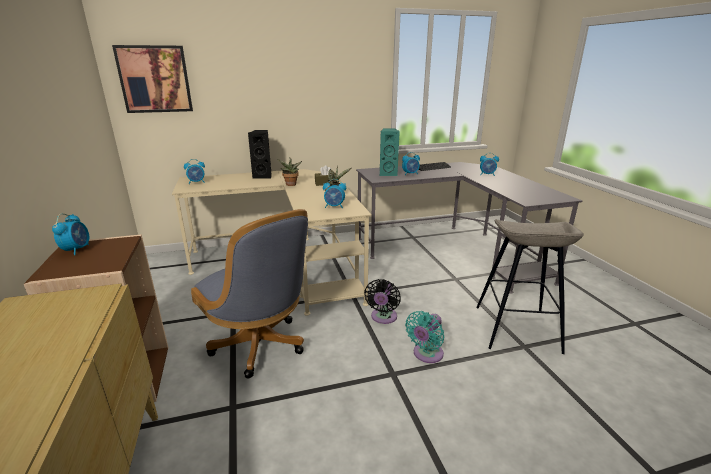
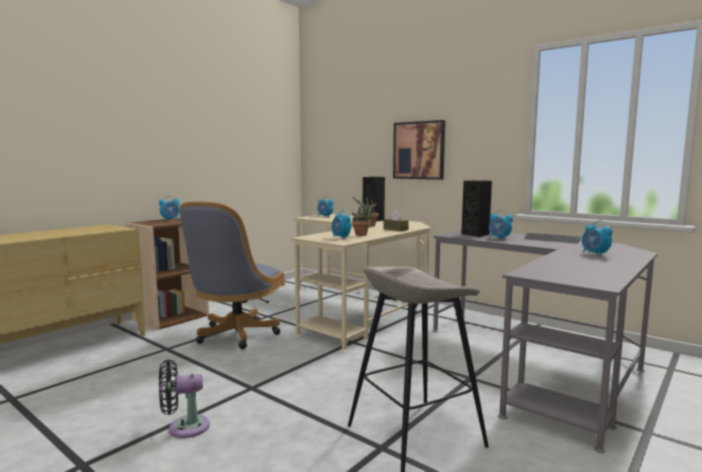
camera: 55 degrees right, 15 degrees down
picture [112,45,193,113] -> picture moved to [393,120,445,180]
black fan [364,279,401,324] -> black fan moved to [159,359,210,438]
turquoise speaker [380,129,400,176] -> black speaker [461,180,492,237]
turquoise fan [405,311,444,363] -> none

